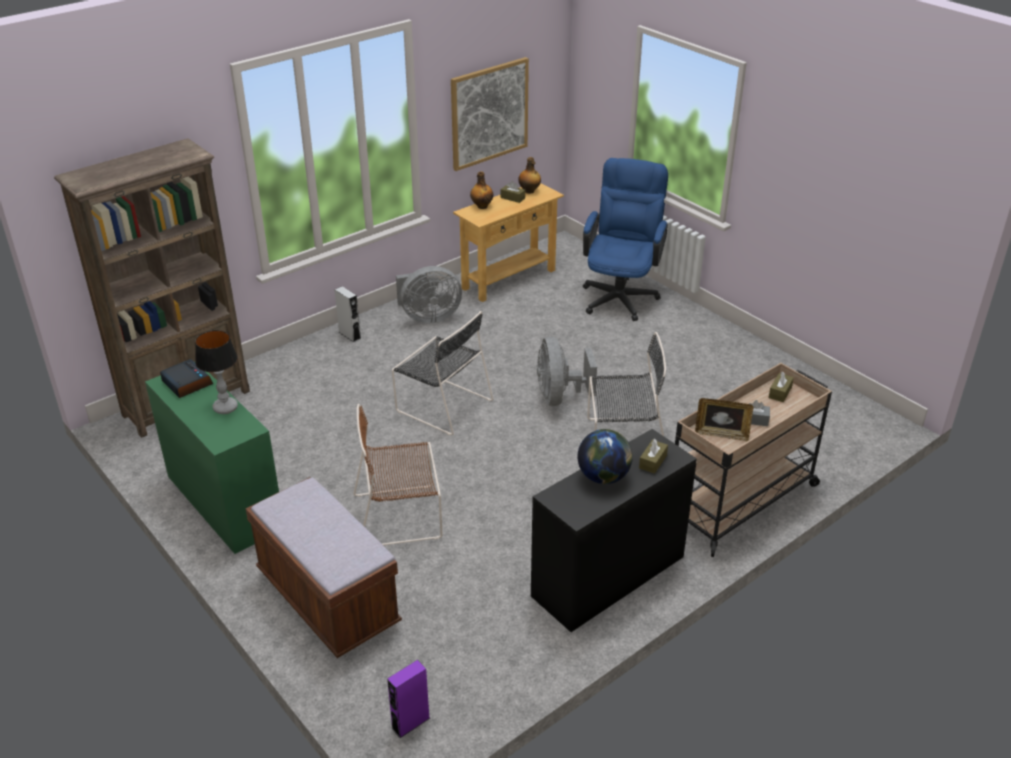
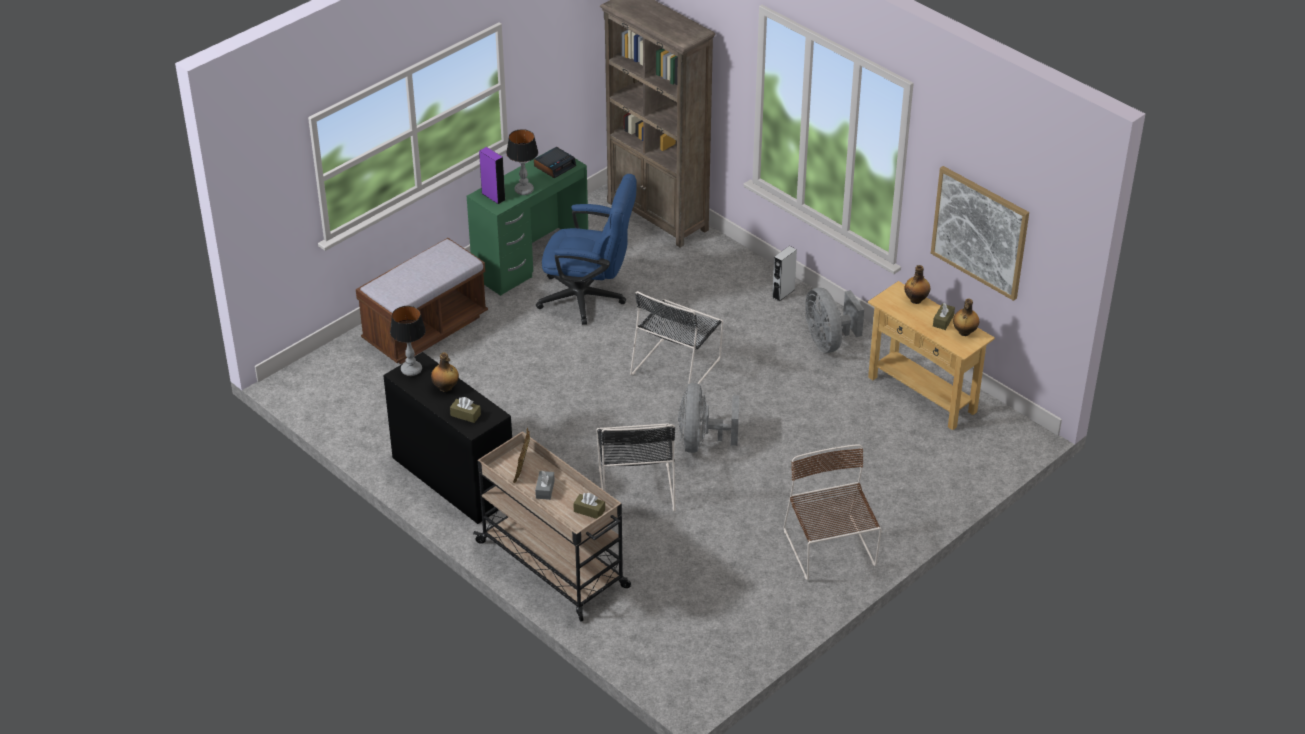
camera: 85 degrees right, 5 degrees up
brown chair [353,404,442,545] -> brown chair moved to [784,444,882,580]
purple speaker [387,660,430,738] -> purple speaker moved to [479,147,505,204]
grey fan [537,337,597,406] -> grey fan turned 75 degrees counterclockwise [678,383,739,453]
globe [578,429,633,484] -> bottle [431,352,459,392]
blue office chair [583,158,668,321] -> blue office chair moved to [536,174,637,325]
none -> table lamp [390,306,426,376]

